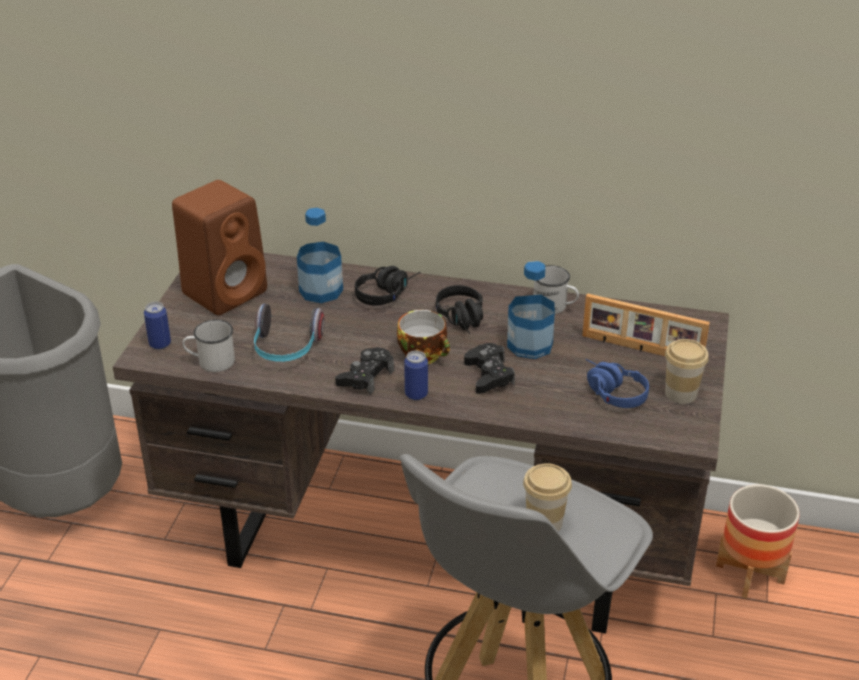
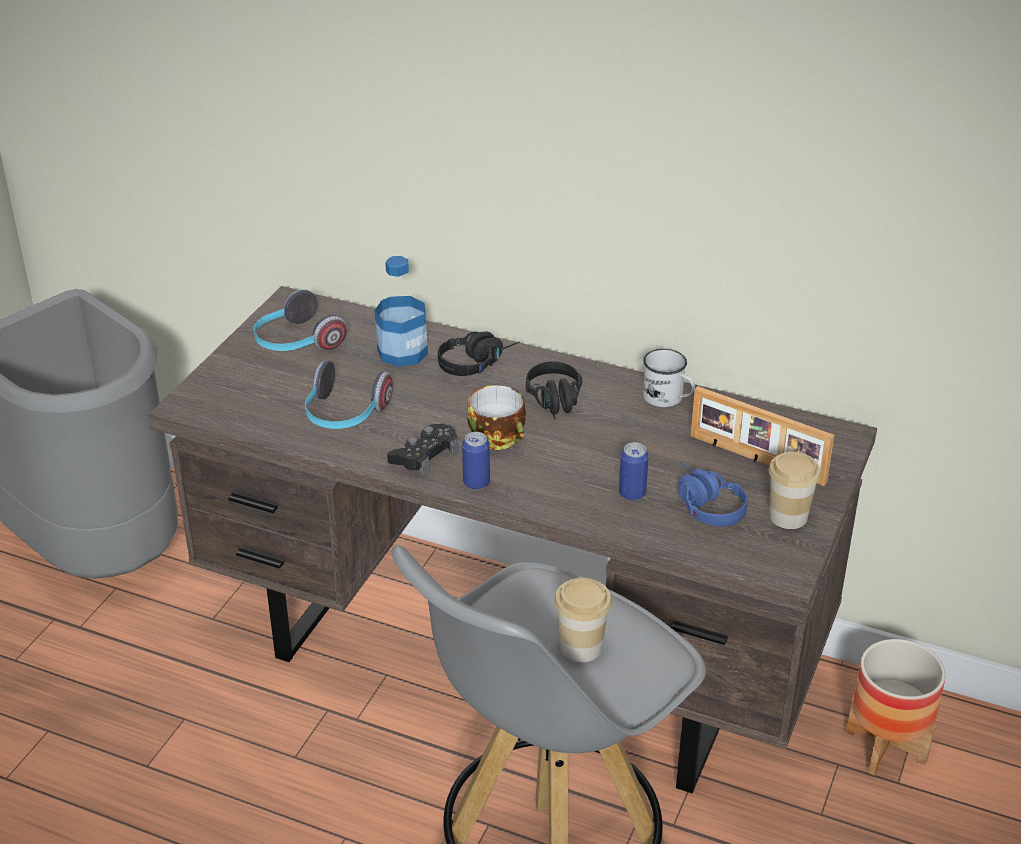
camera: 10 degrees right, 0 degrees up
can [144,302,171,349] -> can moved to [619,442,649,501]
brown speaker [172,180,267,315] -> headphones [254,290,347,351]
white mug [182,320,235,372] -> none
black game controller [464,343,515,394] -> none
bottle [507,261,555,359] -> none

